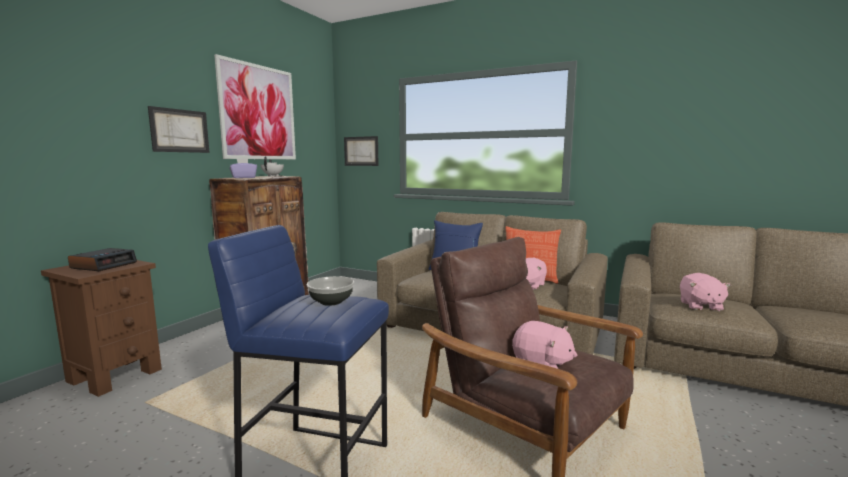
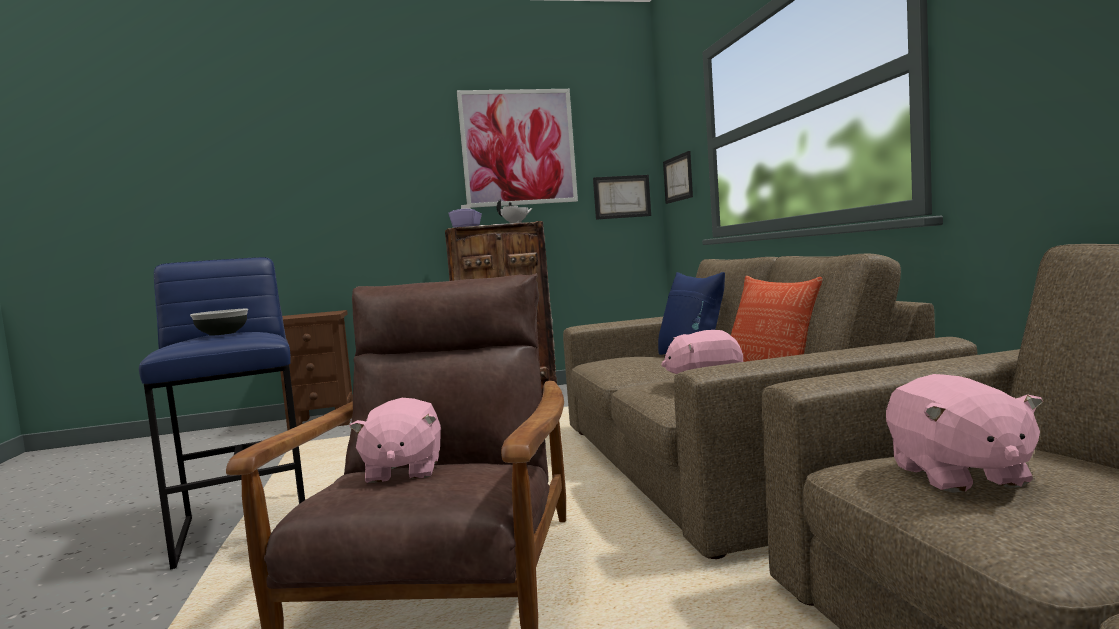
camera: 50 degrees right, 5 degrees down
alarm clock [68,248,137,271] -> none
picture [148,106,210,153] -> picture moved to [593,175,651,220]
pink plush toy [680,273,731,311] -> pink plush toy turned 60 degrees counterclockwise [886,374,1043,493]

